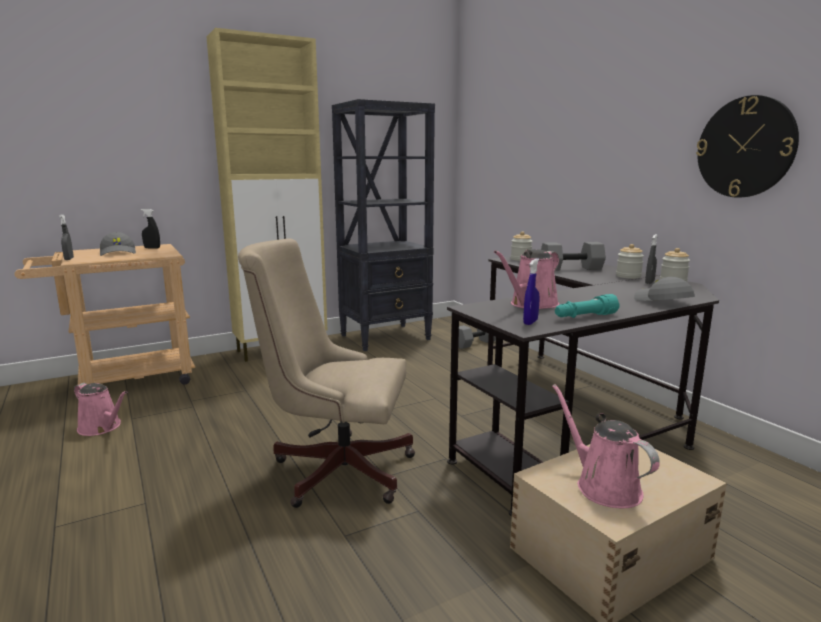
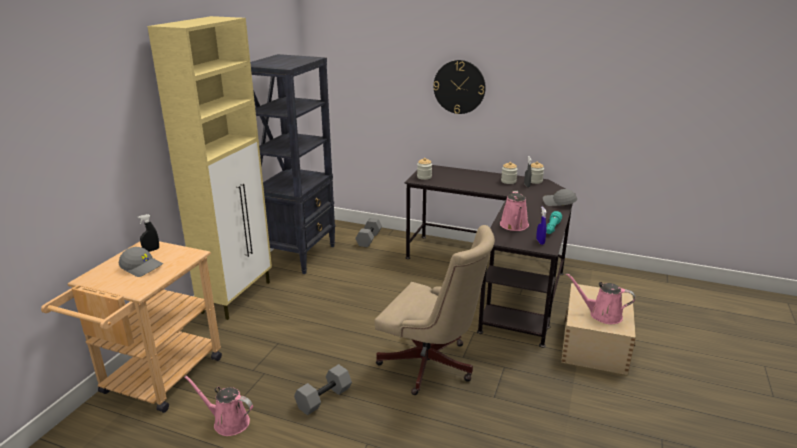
camera: 40 degrees left, 10 degrees up
grey spray bottle [59,214,74,260] -> none
pink watering can [74,383,127,436] -> pink watering can turned 150 degrees counterclockwise [184,375,253,436]
beige office chair [238,238,415,508] -> beige office chair turned 120 degrees counterclockwise [375,225,495,395]
grey dumbbell [541,242,606,271] -> grey dumbbell moved to [294,364,352,415]
wall clock [696,95,799,198] -> wall clock moved to [433,60,486,114]

